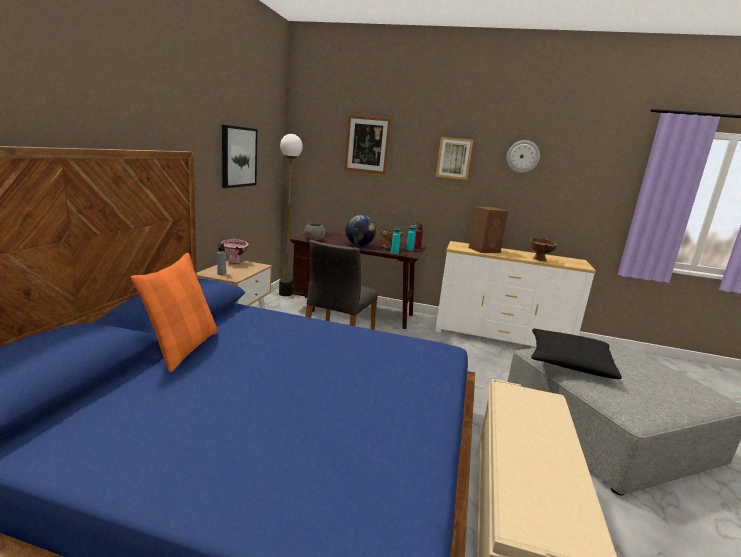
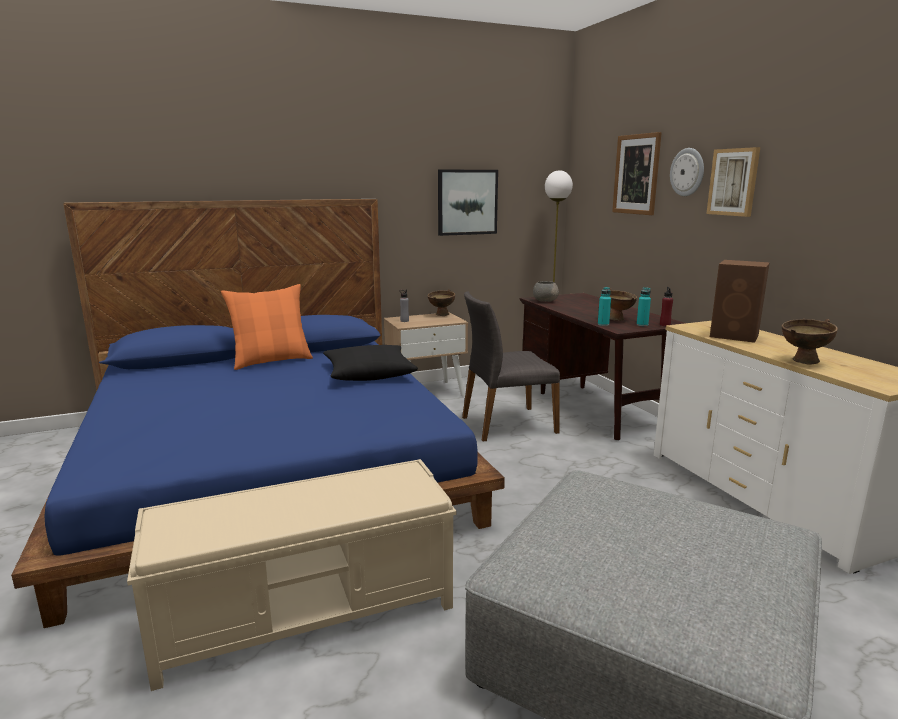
camera: 55 degrees right, 0 degrees up
pink bowl [221,238,249,264] -> brown bowl [427,289,455,316]
globe [345,215,376,246] -> none
wall clock [506,140,540,173] -> wall clock moved to [670,148,704,196]
black pillow [531,329,622,379] -> black pillow moved to [323,345,418,381]

